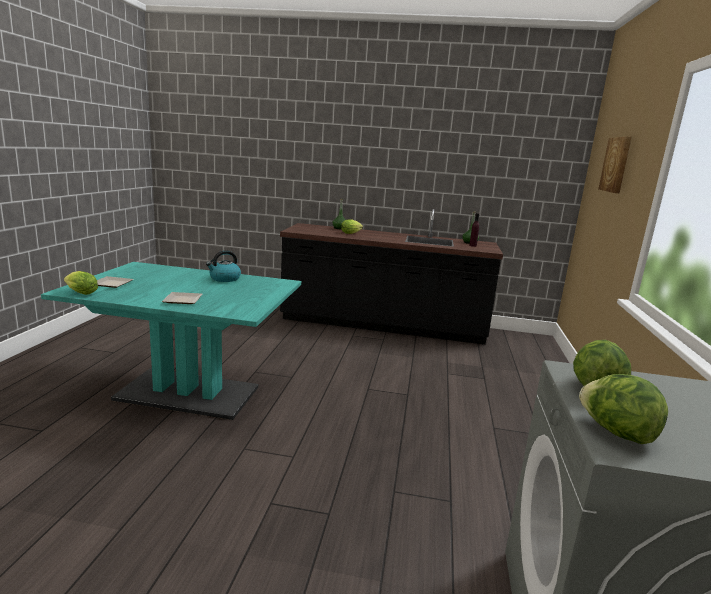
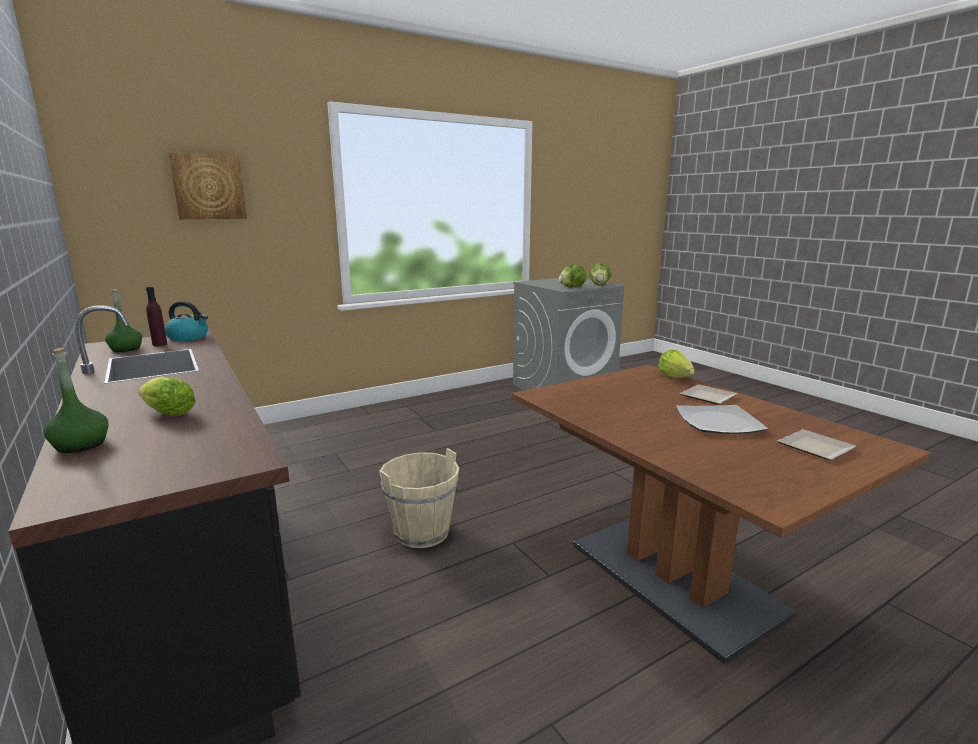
camera: 130 degrees left, 0 degrees up
turquoise dining table [41,262,301,420] -> brown dining table [512,365,931,664]
lettuce [64,271,98,295] -> lettuce moved to [658,349,695,378]
kettle [206,250,241,282] -> kettle moved to [165,301,208,341]
none -> beige bucket [379,448,459,548]
none -> plate [676,405,768,434]

